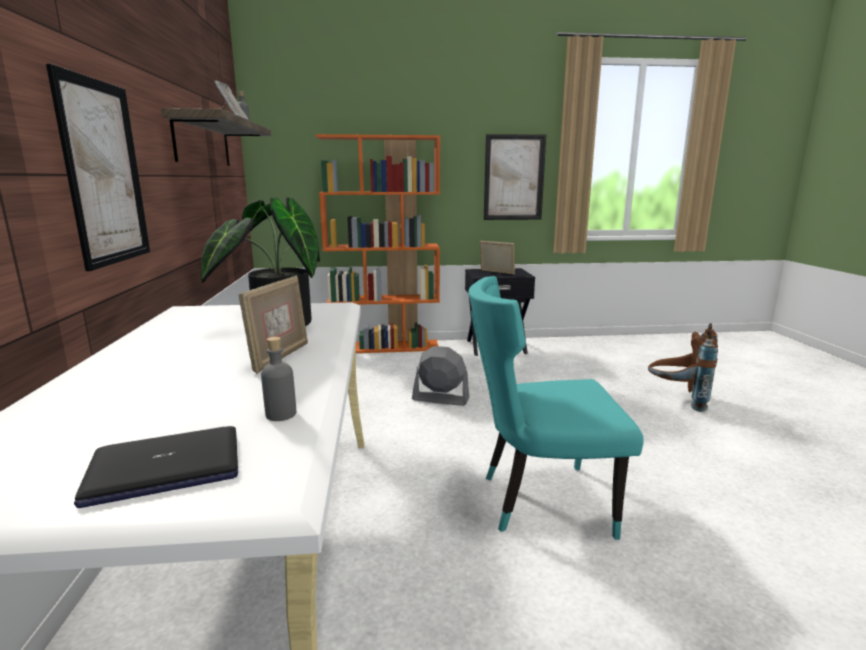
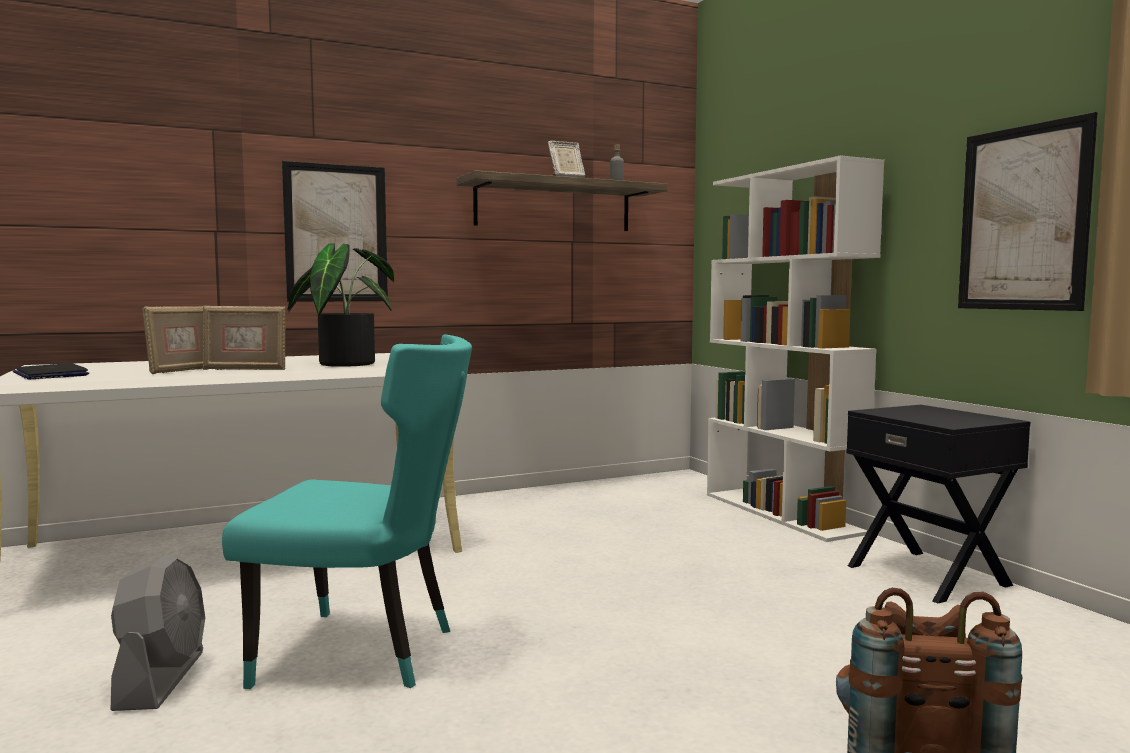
camera: 70 degrees right, 10 degrees down
grey bottle [261,337,296,421] -> none
orange bookcase [316,134,440,353] -> white bookcase [707,155,884,542]
grey fan [412,346,469,406] -> grey fan moved to [111,554,205,711]
turquoise chair [468,276,644,540] -> turquoise chair turned 120 degrees clockwise [222,334,472,689]
picture frame [480,240,515,275] -> picture frame moved to [142,306,203,374]

